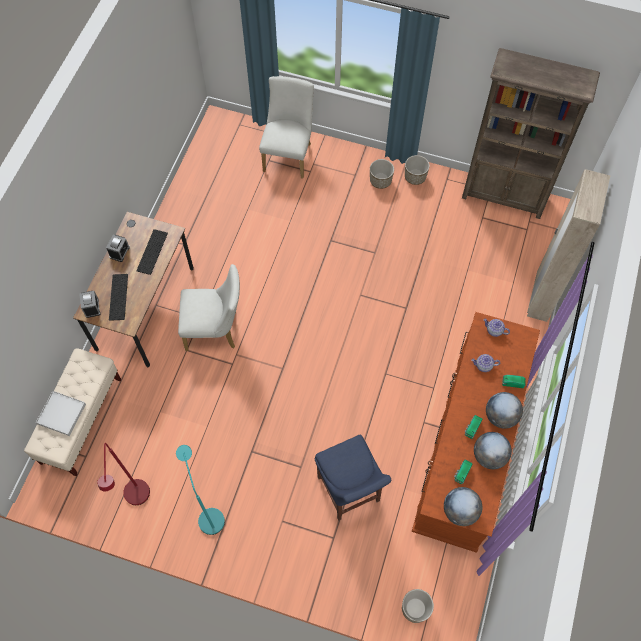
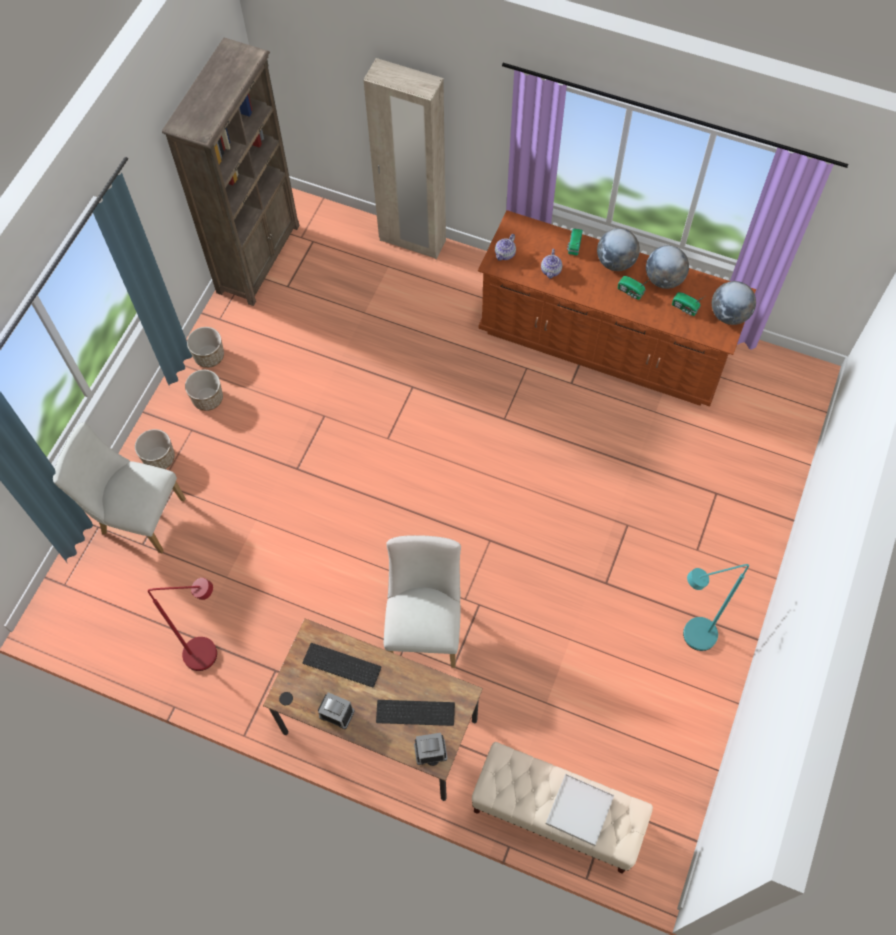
camera: 85 degrees left, 0 degrees up
red floor lamp [97,443,150,505] -> red floor lamp moved to [148,578,217,671]
blue chair [315,435,391,520] -> none
planter [402,589,434,623] -> planter moved to [135,429,175,469]

